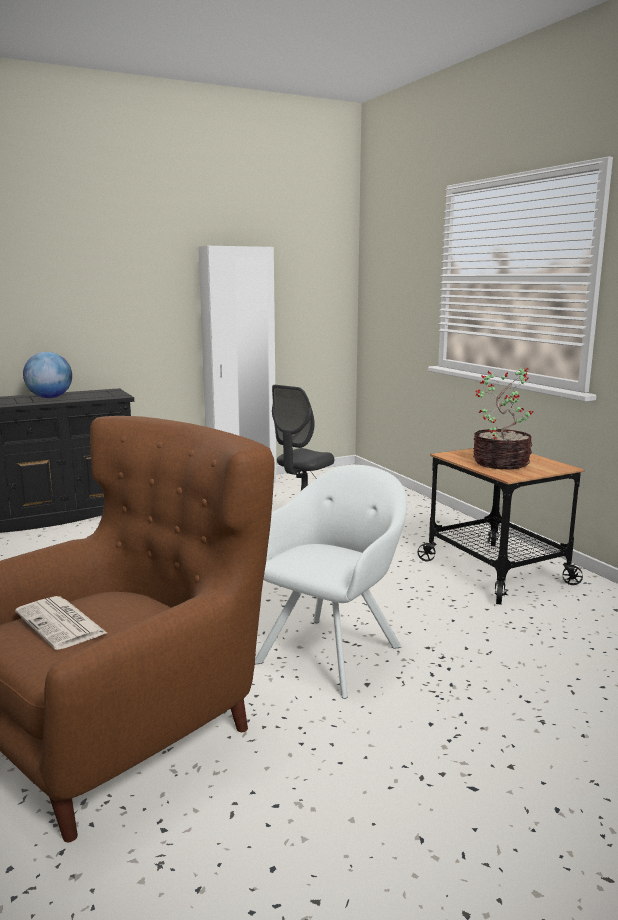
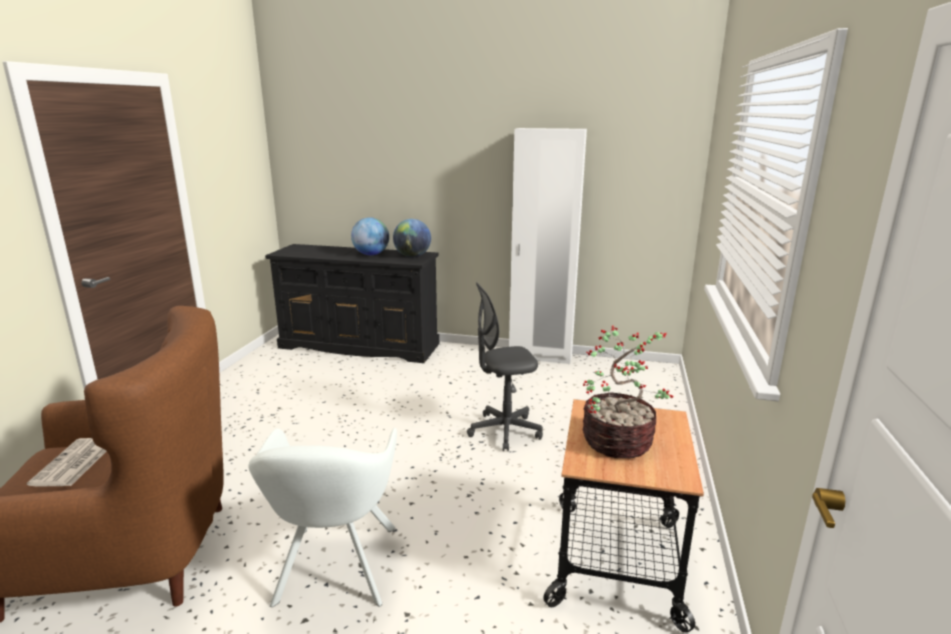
camera: 40 degrees right, 5 degrees up
white armchair [255,465,407,699] -> white armchair turned 105 degrees clockwise [248,428,397,607]
none -> globe [393,219,431,257]

